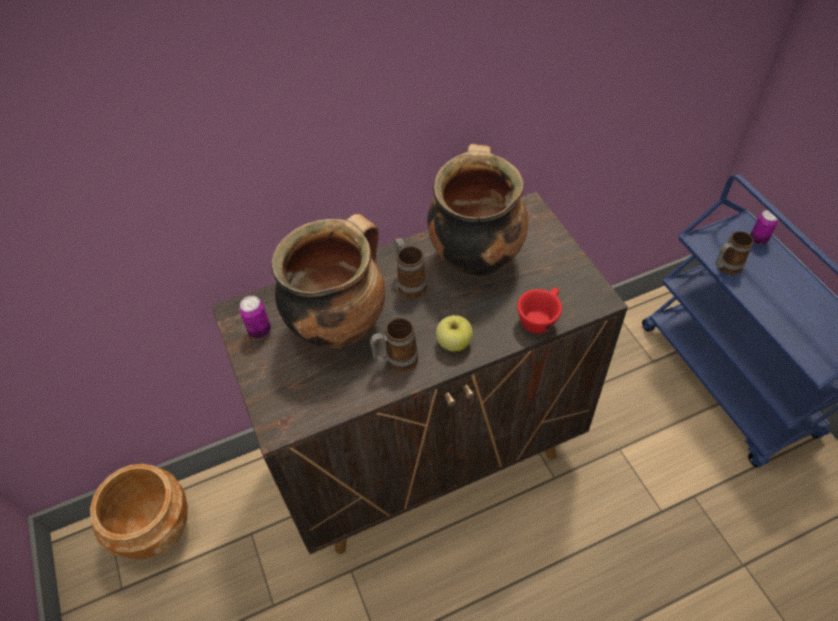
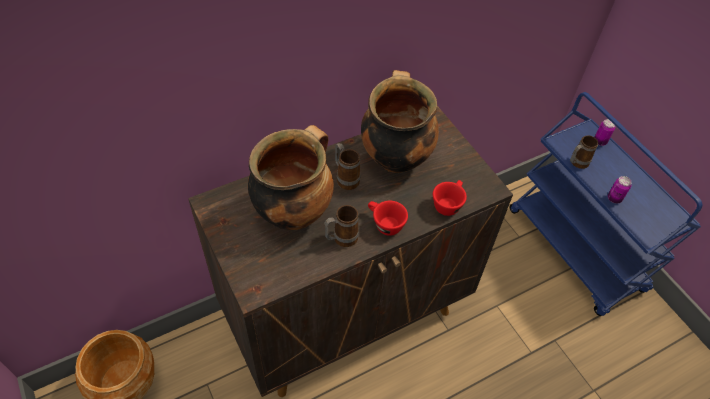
camera: 10 degrees left, 0 degrees up
can [239,296,271,338] -> can moved to [608,176,632,204]
apple [436,315,473,351] -> red cup [368,201,408,236]

